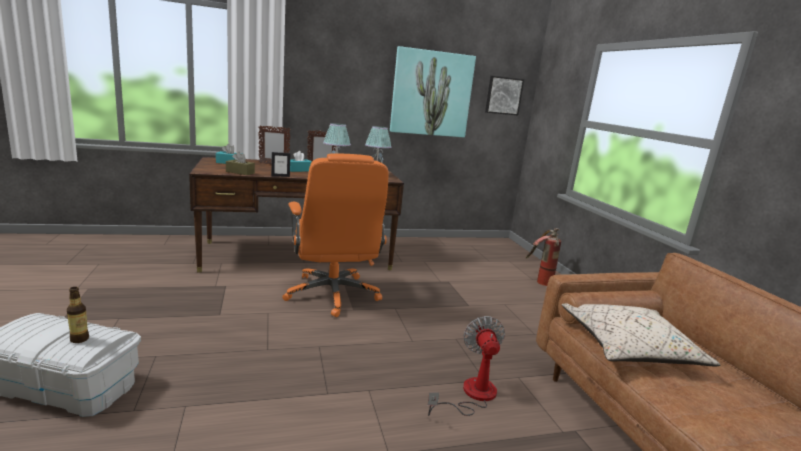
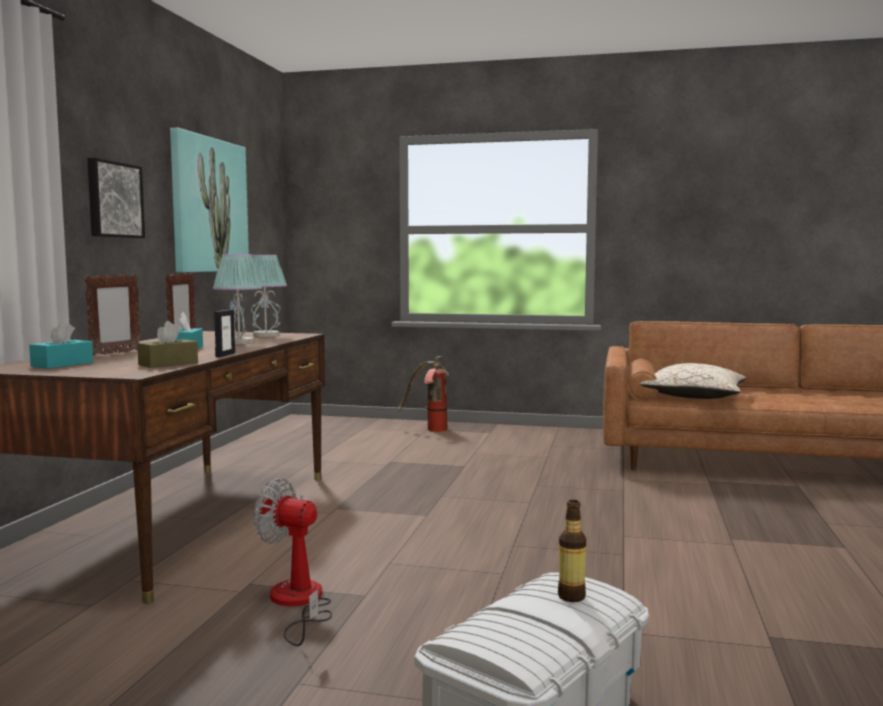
camera: 60 degrees left, 10 degrees down
orange office chair [282,153,388,317] -> none
fan [428,316,505,416] -> fan moved to [254,478,332,646]
picture [485,76,524,115] -> picture moved to [87,158,145,238]

